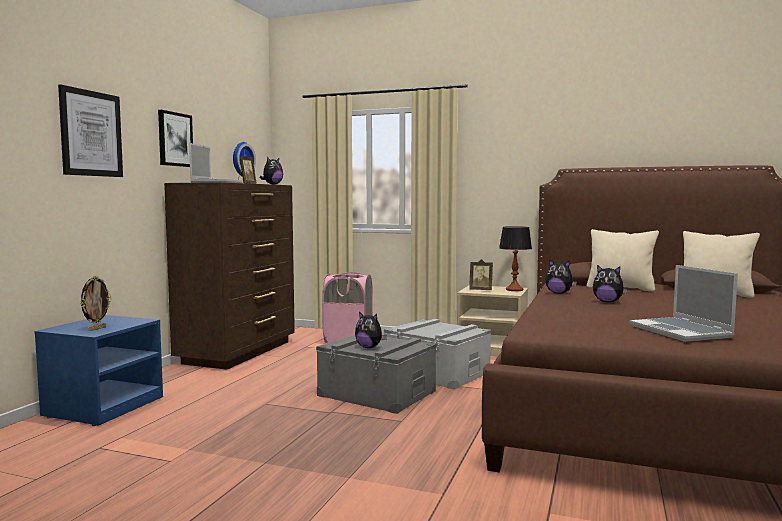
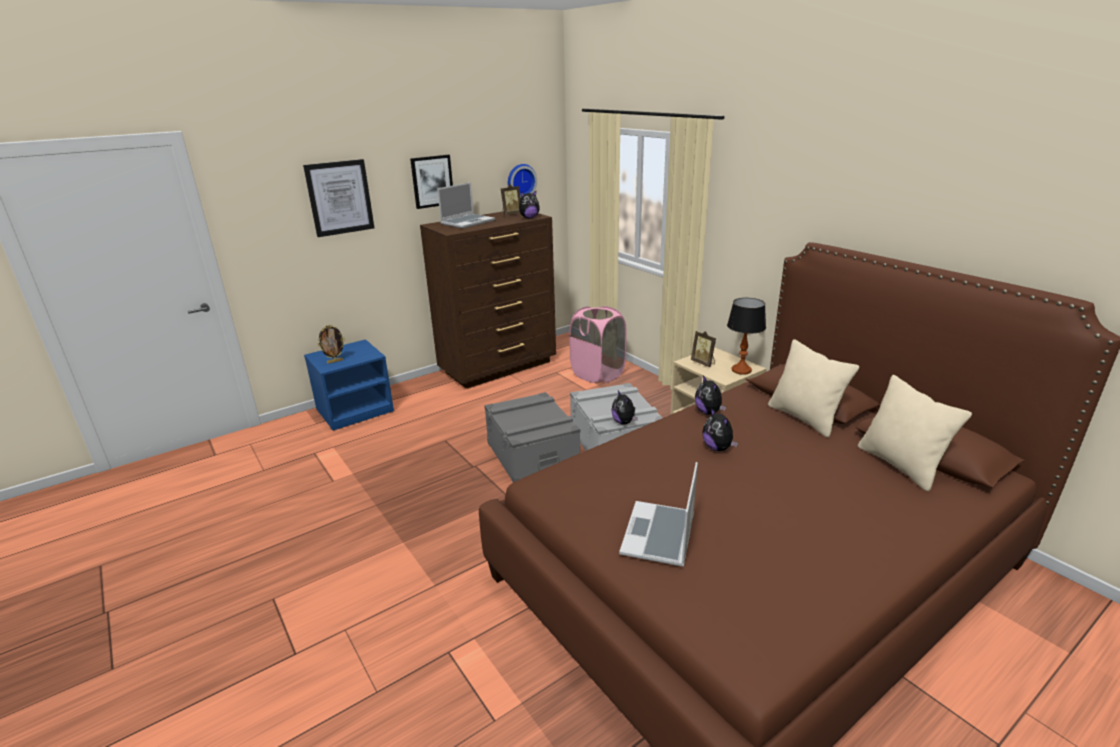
camera: 35 degrees right, 20 degrees up
plush toy [355,312,387,348] -> plush toy moved to [612,390,638,425]

